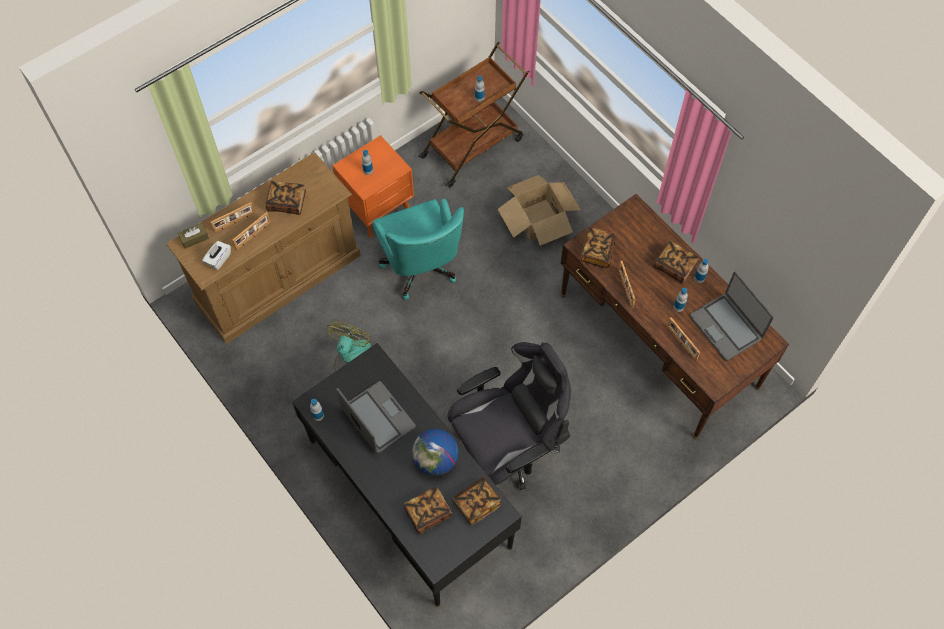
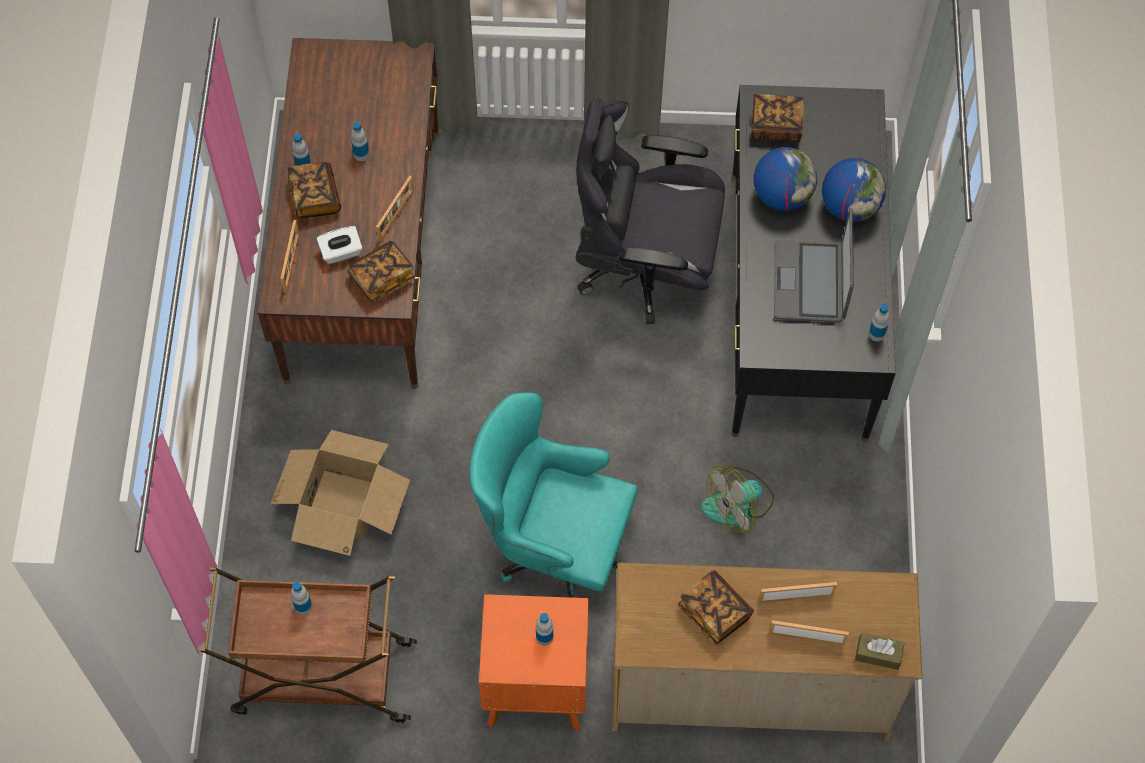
camera: 140 degrees left, 0 degrees up
white tissue box [202,241,231,270] -> white tissue box moved to [316,226,362,264]
turquoise office chair [373,199,464,300] -> turquoise office chair turned 90 degrees counterclockwise [470,393,638,598]
book [403,486,452,534] -> none
picture frame [667,317,700,361] -> picture frame moved to [280,220,300,293]
laptop [690,272,774,361] -> none
none -> globe [822,158,886,222]

